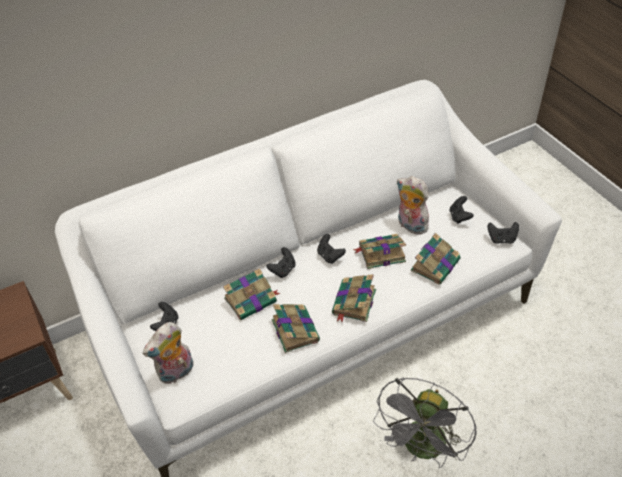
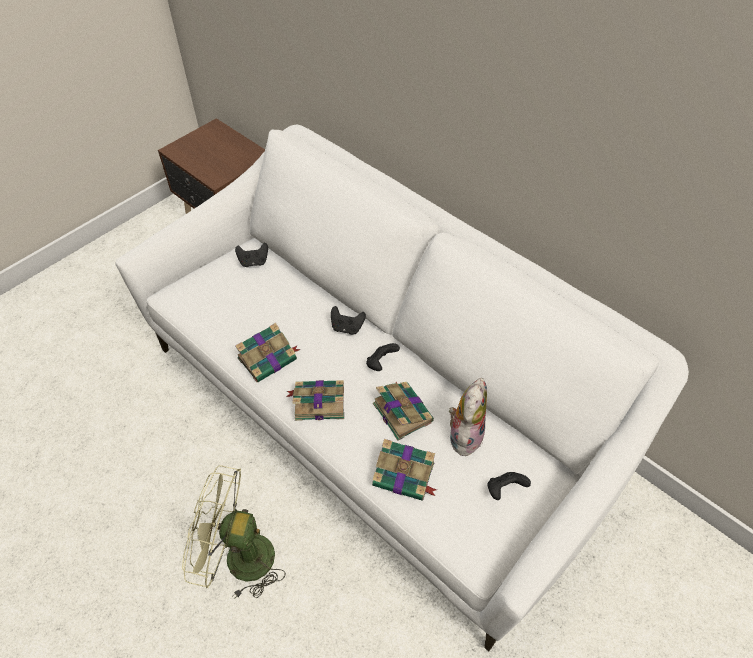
camera: 70 degrees right, 5 degrees up
plush toy [143,322,193,384] -> none
book [223,268,280,320] -> none
grey fan [373,378,476,468] -> green fan [182,465,286,599]
black game controller [488,222,519,244] -> none

